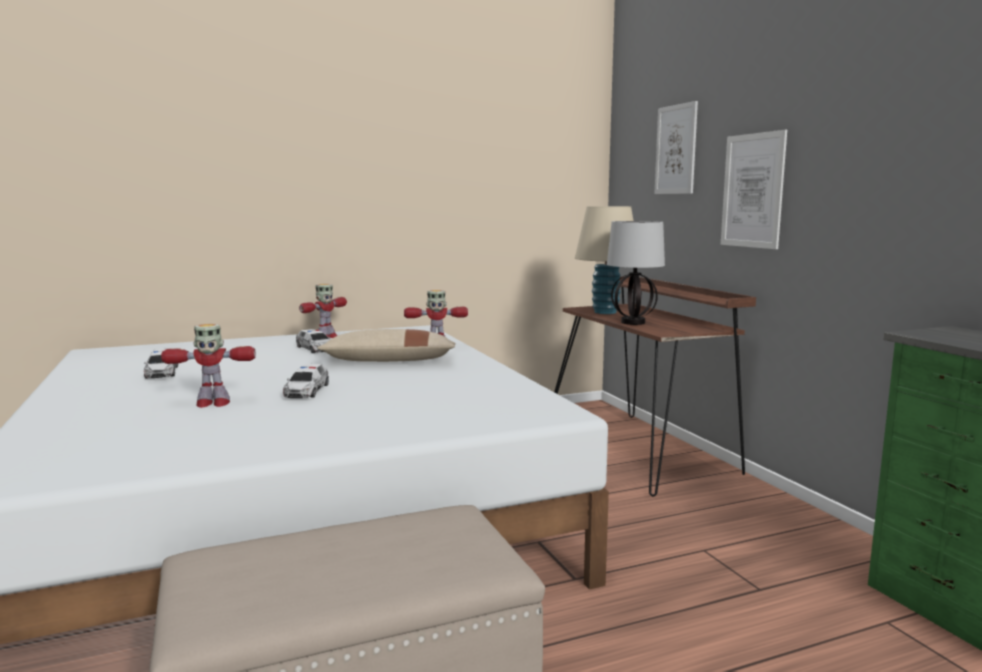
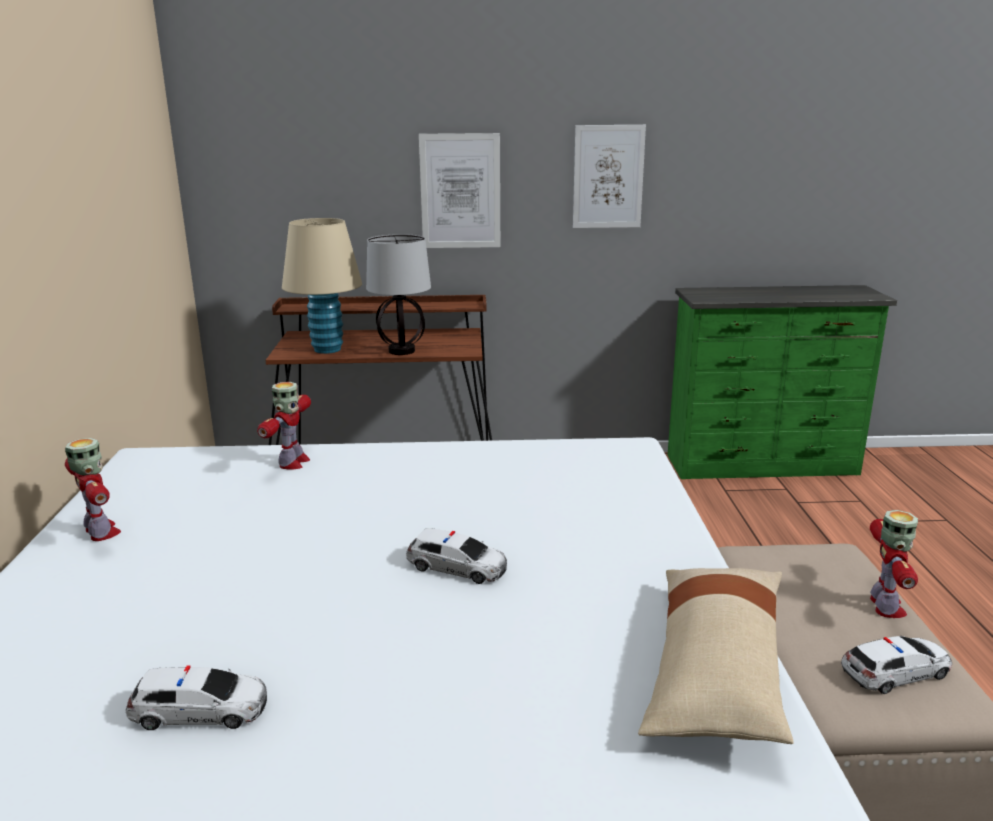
camera: 70 degrees left, 10 degrees up
toy robot [161,324,256,408] -> toy robot moved to [870,510,918,618]
toy car [296,329,330,353] -> toy car moved to [841,636,952,694]
beige pillow [317,329,456,362] -> beige pillow moved to [638,568,794,744]
picture [654,101,698,194] -> picture moved to [573,125,646,228]

